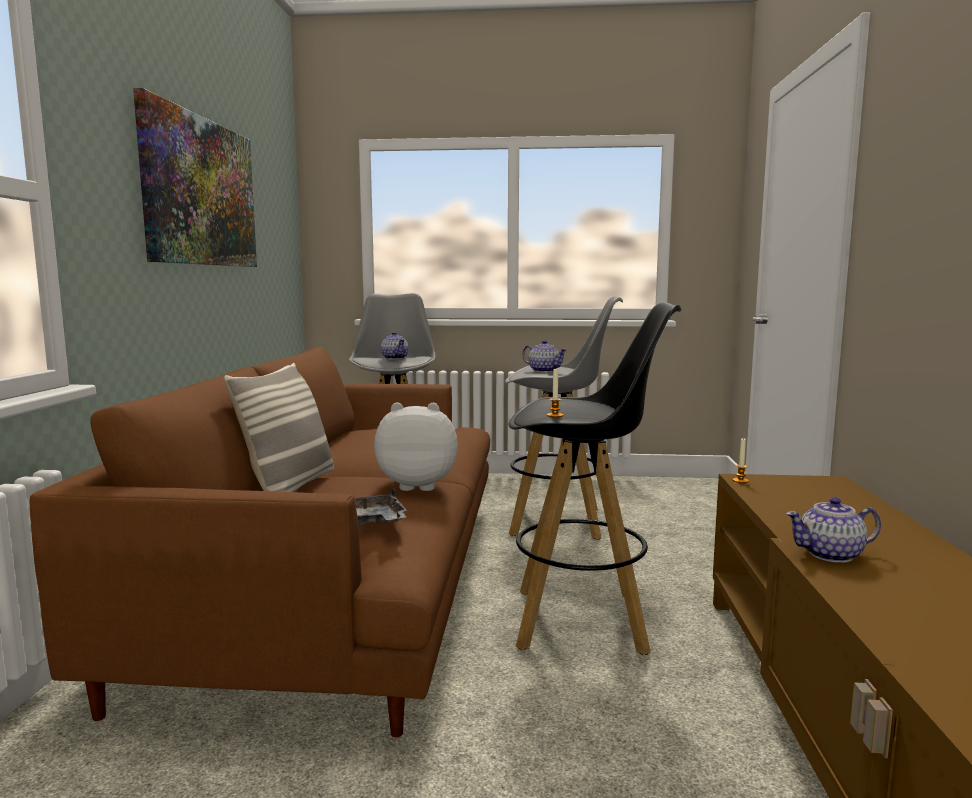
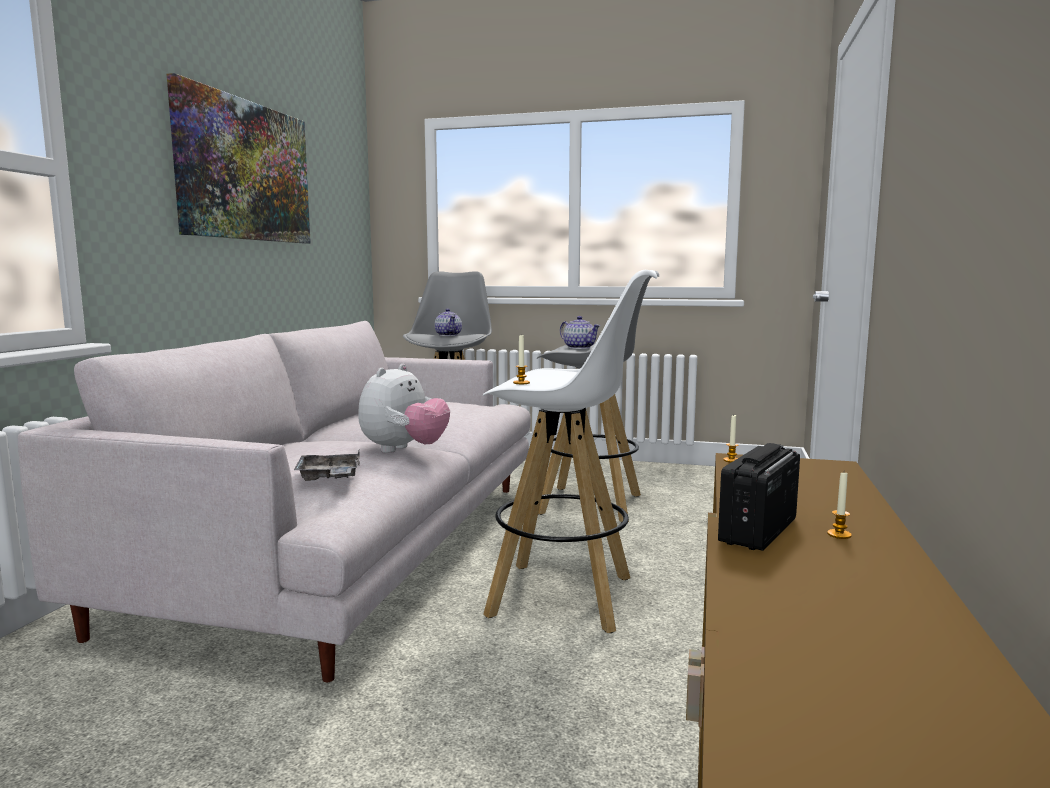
camera: 10 degrees right, 0 degrees up
brown sofa [30,347,490,737] -> white sofa [18,321,531,682]
pillow [224,363,334,492] -> none
plush toy [374,402,458,491] -> plush toy turned 105 degrees clockwise [358,364,450,453]
black stool [509,302,681,655] -> white stool [483,270,657,633]
teapot [786,497,881,563] -> radio [718,443,800,551]
none -> candle [827,473,852,539]

